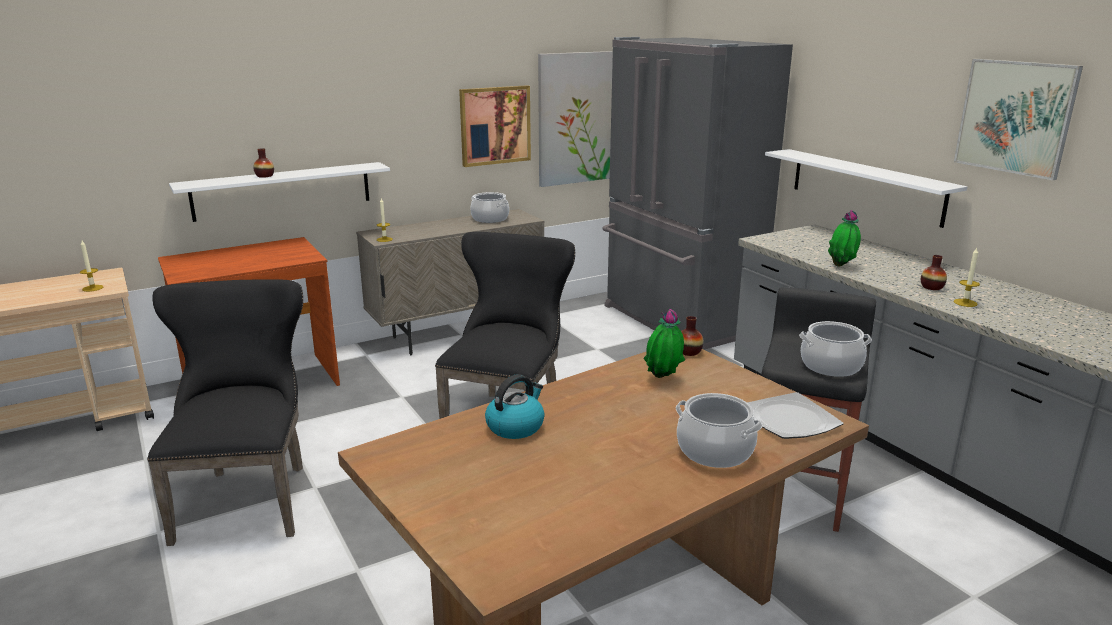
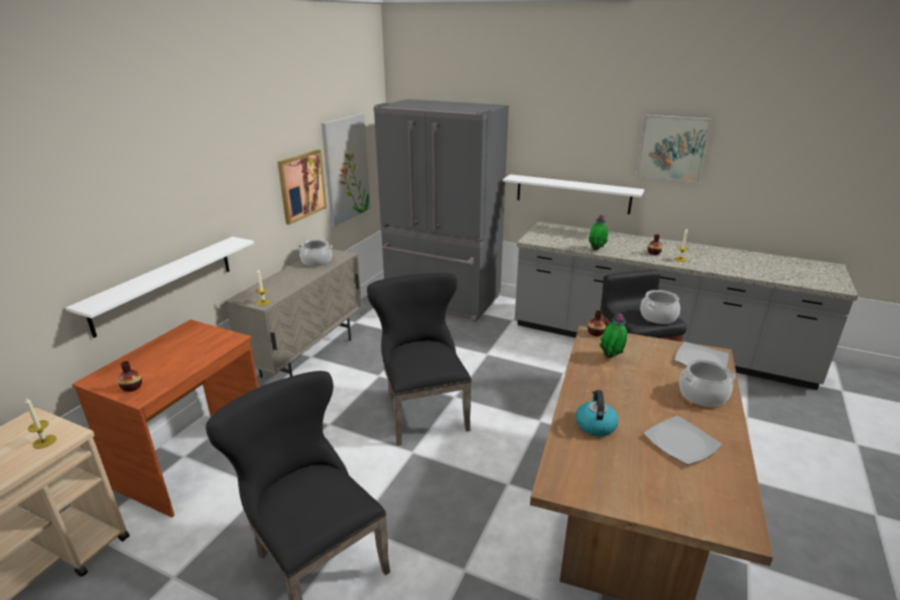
camera: 35 degrees left, 5 degrees up
vase [253,148,274,178] -> vase moved to [118,361,142,392]
none -> plate [644,416,722,465]

